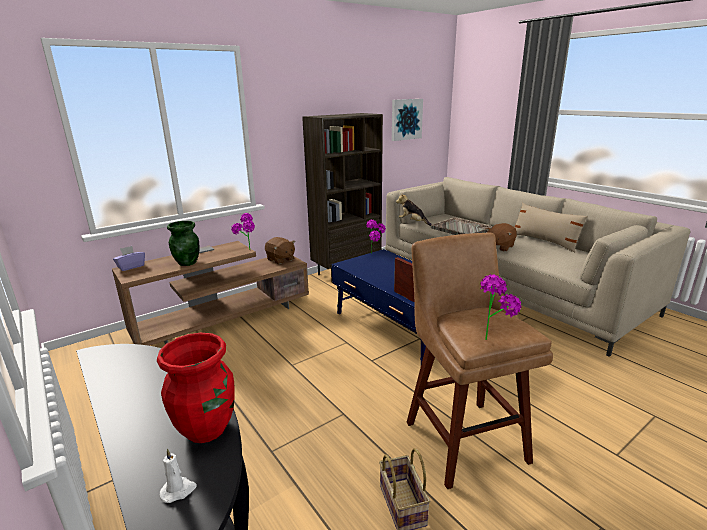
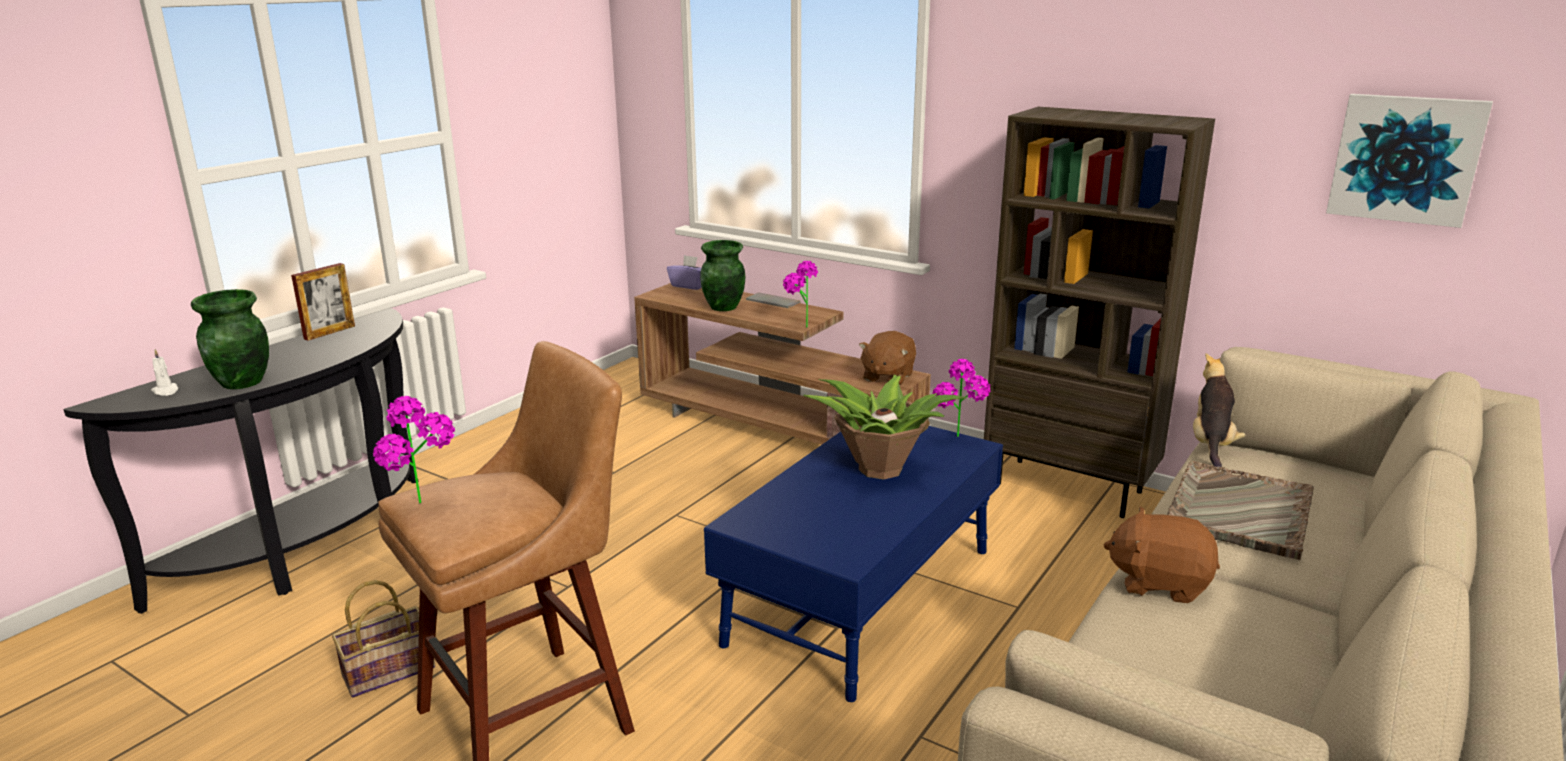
camera: 70 degrees right, 0 degrees up
red vase [157,333,235,443] -> green vase [191,289,269,389]
picture frame [394,257,414,302] -> picture frame moved to [291,263,355,341]
beige pillow [515,203,588,252] -> none
none -> potted plant [803,375,966,479]

